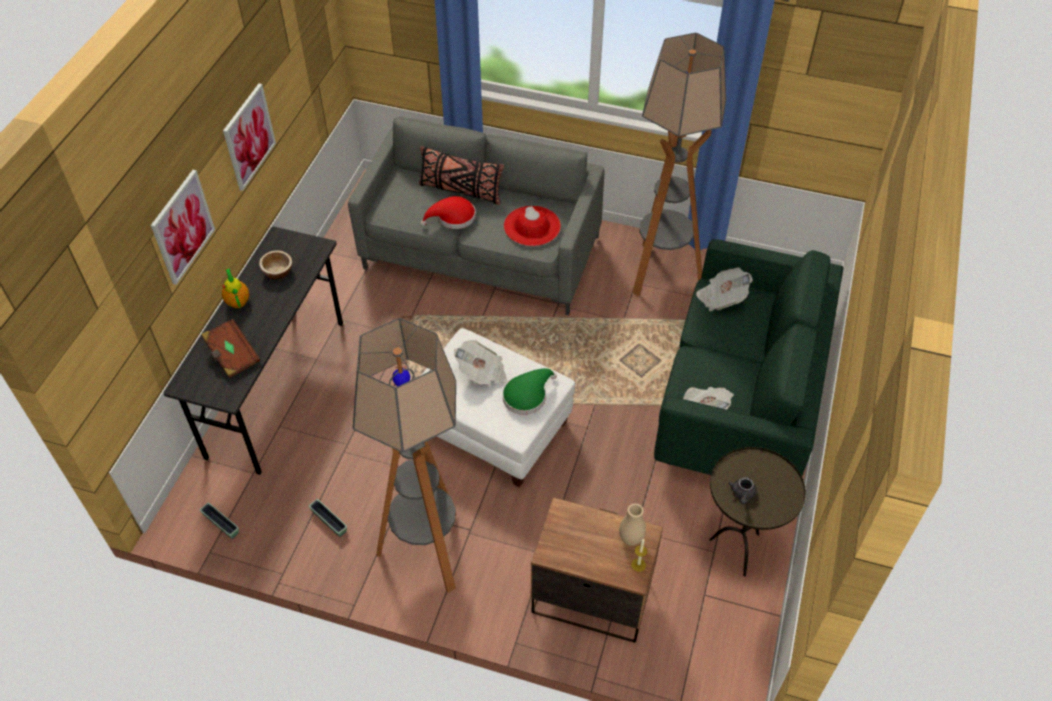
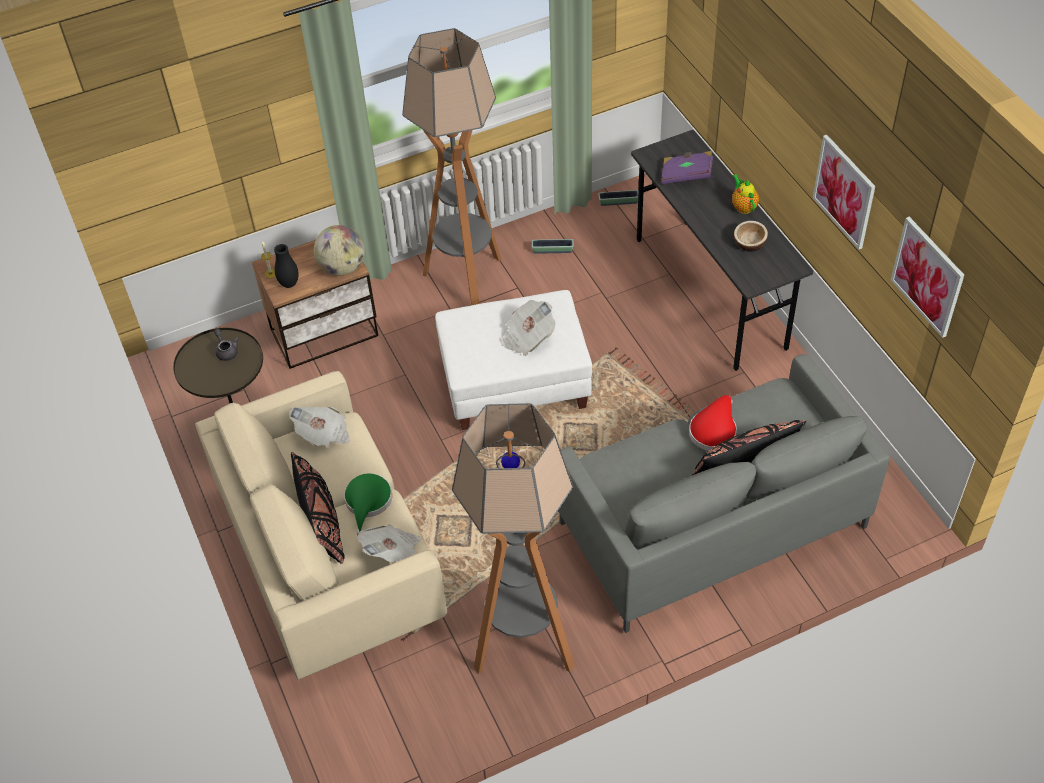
camera: 140 degrees right, 0 degrees up
picture [151,170,215,285] -> picture moved to [891,217,964,338]
brown book [201,319,260,378] -> purple book [661,151,713,184]
teapot [222,268,249,308] -> teapot turned 135 degrees counterclockwise [732,174,759,214]
green hat [503,368,557,415] -> green hat moved to [344,474,392,535]
red hat [504,206,561,246] -> none
beige vase [619,503,646,546] -> black vase [274,244,299,288]
green sofa [654,239,843,476] -> beige sofa [195,371,447,680]
none -> black pillow [291,452,345,564]
none -> globe [314,225,365,276]

